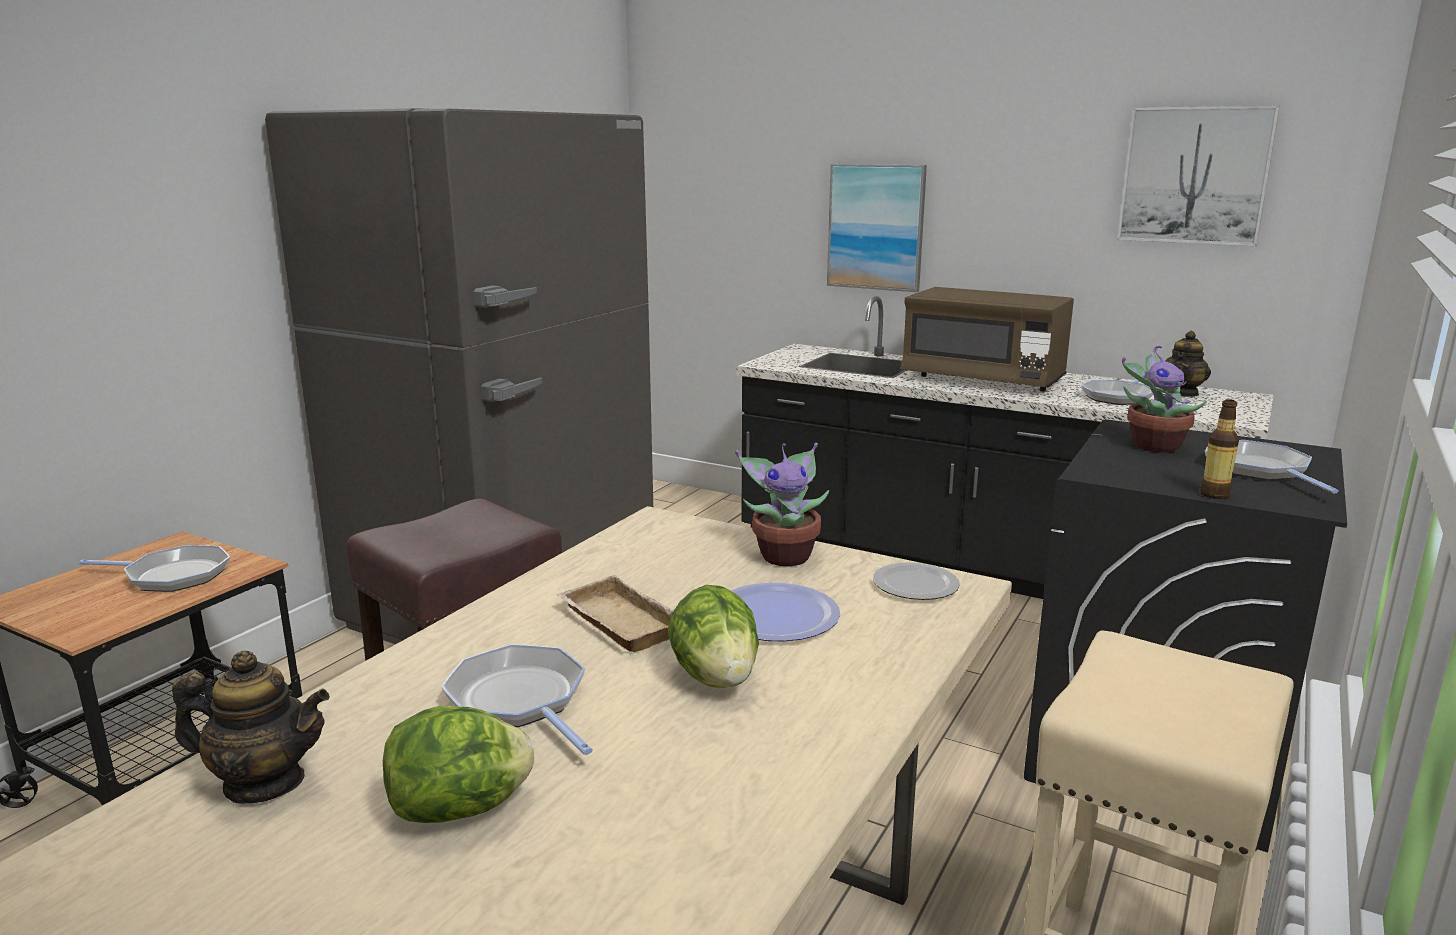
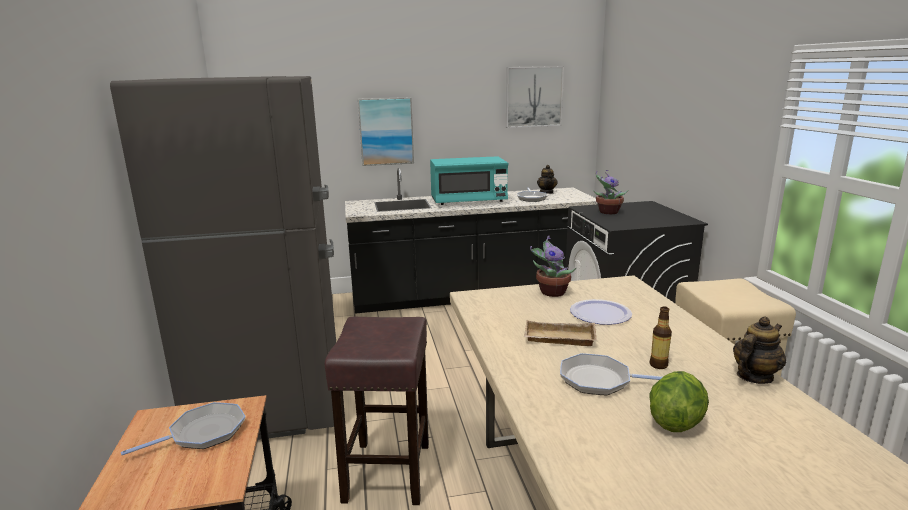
camera: 40 degrees left, 0 degrees up
teapot [172,650,330,804] -> teapot moved to [733,316,786,384]
lettuce [668,585,759,688] -> none
plate [873,562,960,600] -> none
brown microwave [901,287,1074,392] -> turquoise microwave [430,157,508,205]
bottle [1200,399,1239,499] -> bottle moved to [650,306,672,369]
frying pan [1205,440,1339,493] -> none

